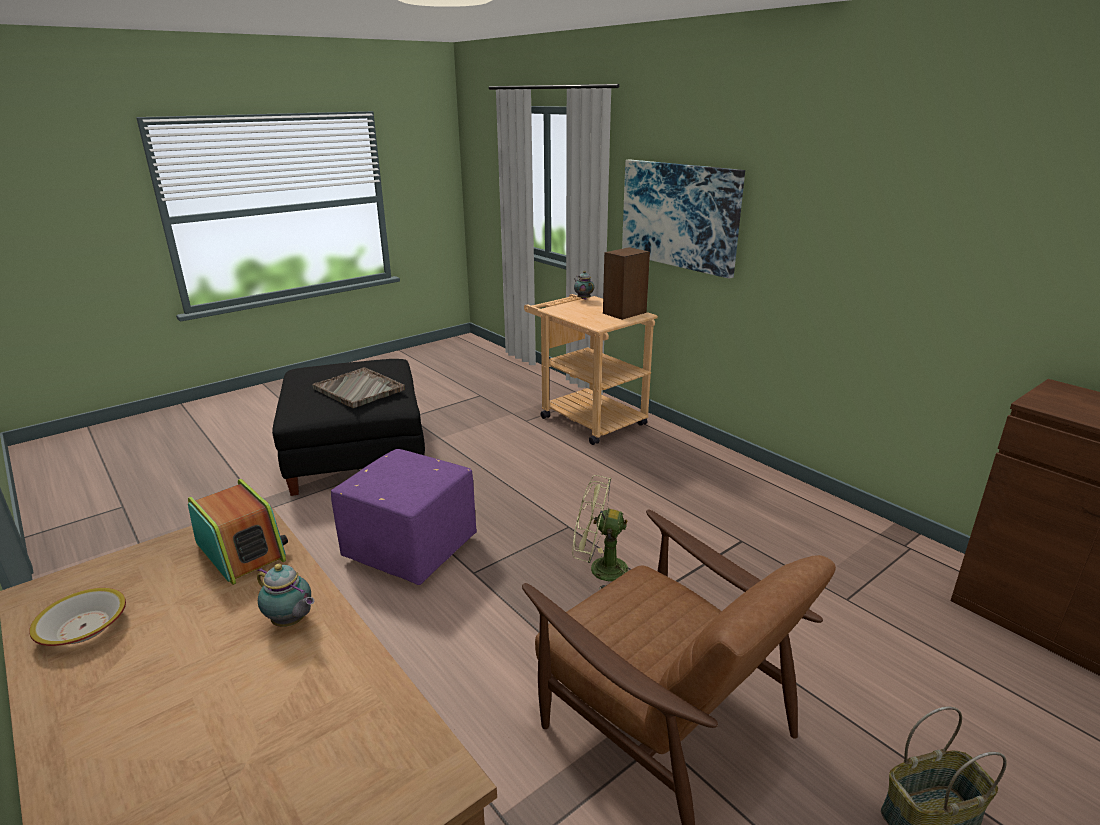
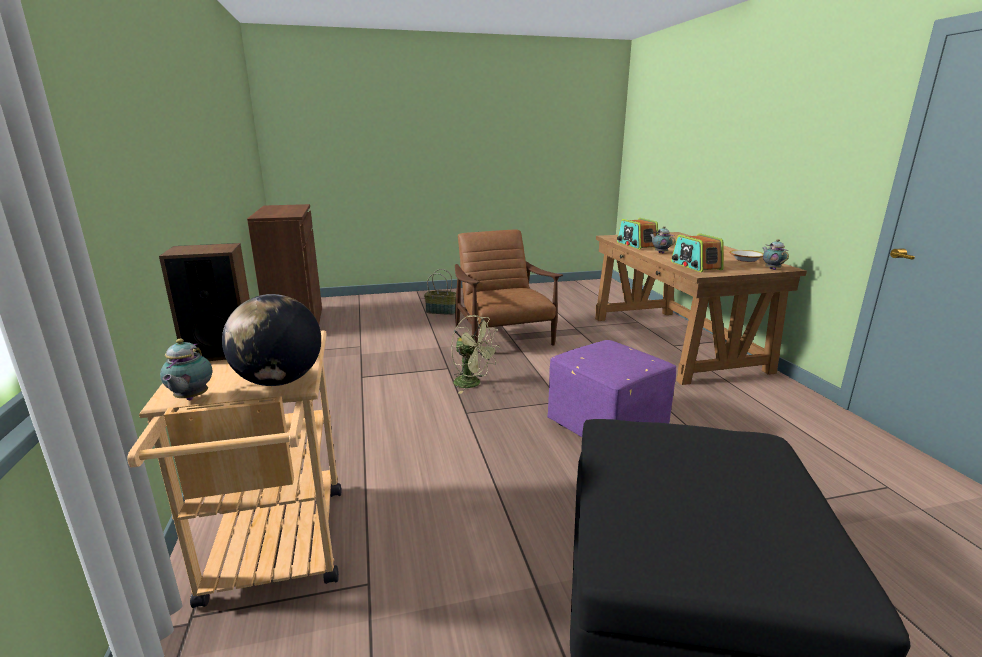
camera: 155 degrees left, 5 degrees down
grey tray [312,367,405,408] -> none
picture [622,159,745,279] -> none
none -> globe [222,294,321,386]
none -> radio [617,218,658,249]
none -> teapot [762,239,789,270]

